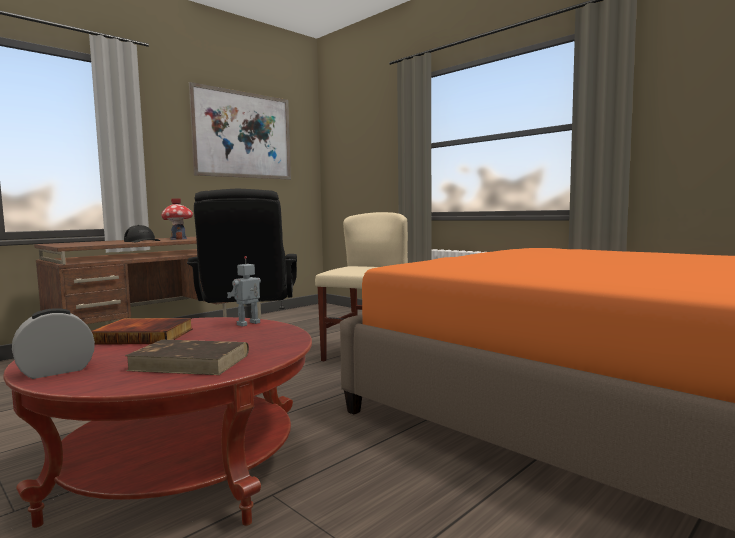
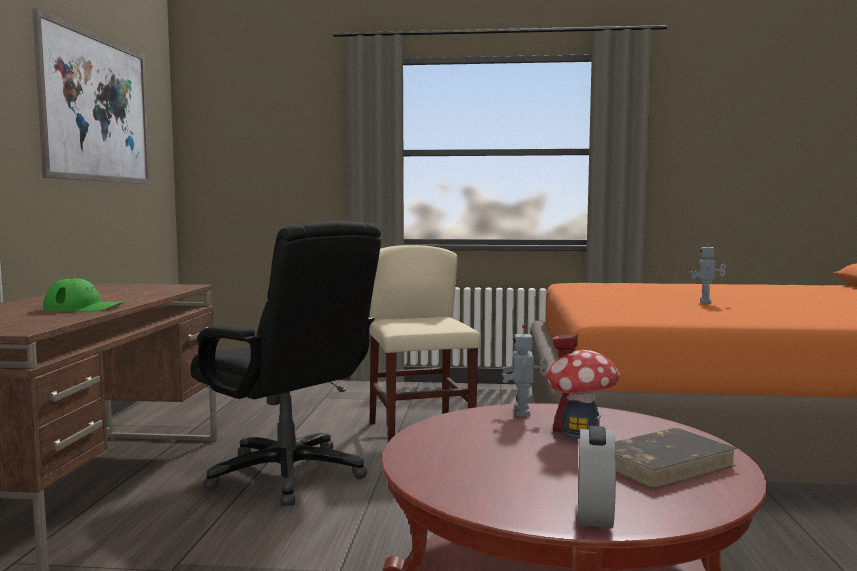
camera: 40 degrees left, 0 degrees up
book [91,318,193,344] -> none
black cap [124,225,160,242] -> green cap [43,278,123,312]
toy house [161,198,193,240] -> toy house moved to [546,334,620,439]
none -> toy robot [691,240,726,304]

